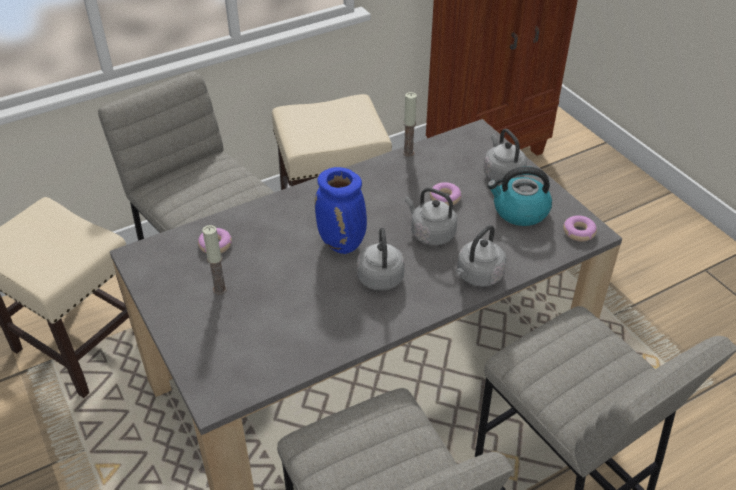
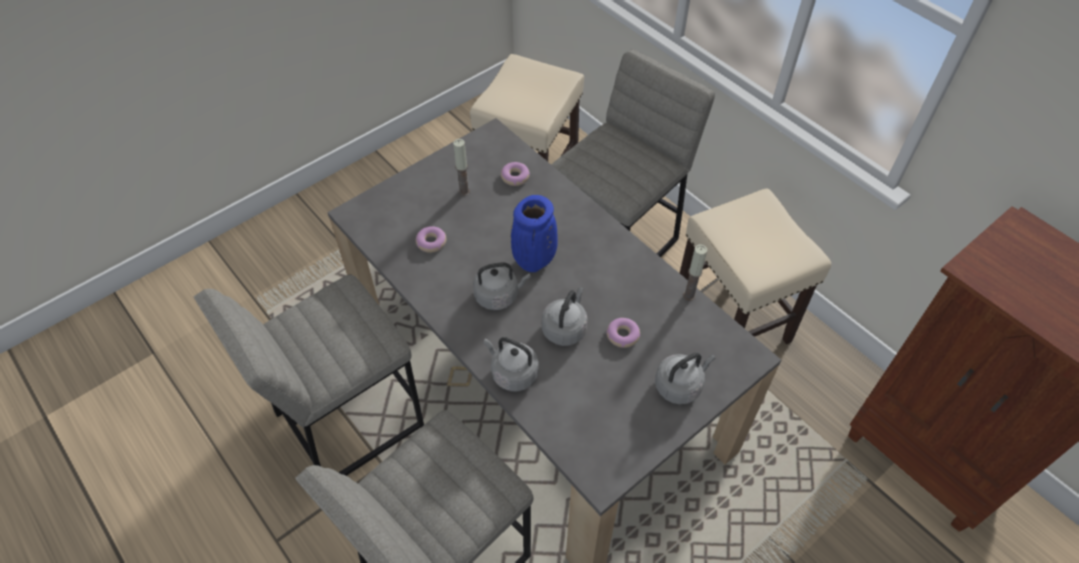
camera: 80 degrees right, 10 degrees up
kettle [487,167,552,226] -> none
donut [563,216,597,242] -> donut moved to [416,226,447,253]

